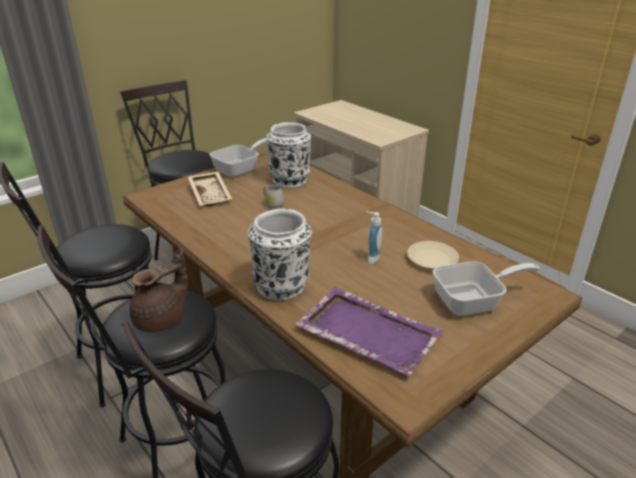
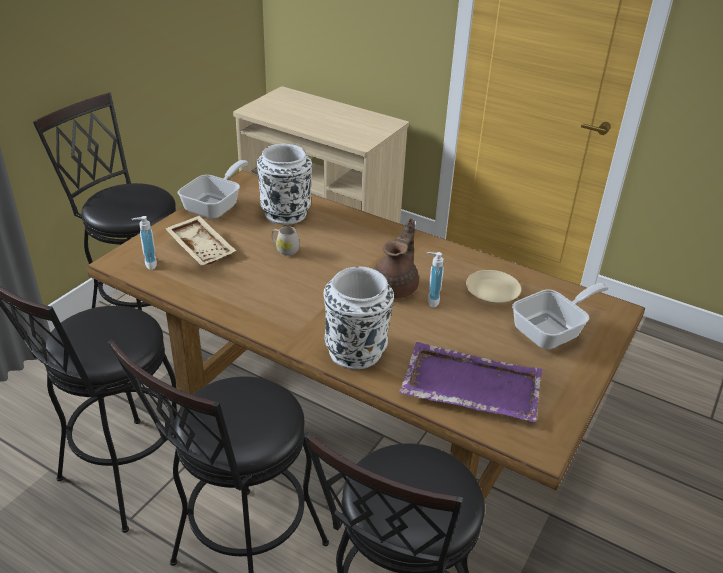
camera: 20 degrees left, 5 degrees up
brown teapot [130,248,188,332] -> brown teapot moved to [374,218,419,298]
none -> soap dispenser [132,216,157,270]

